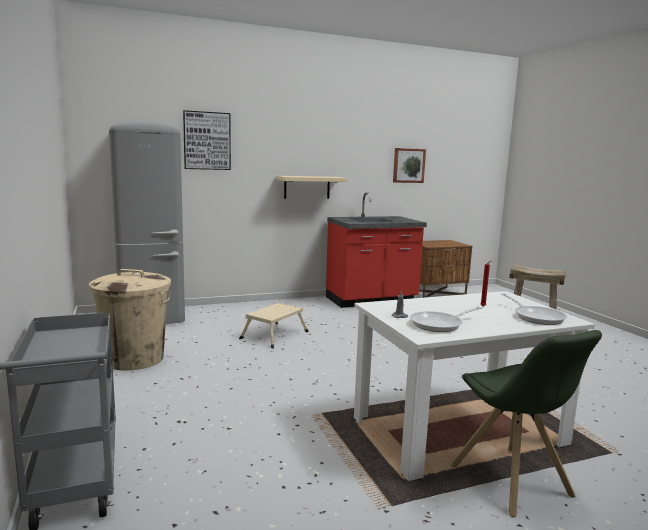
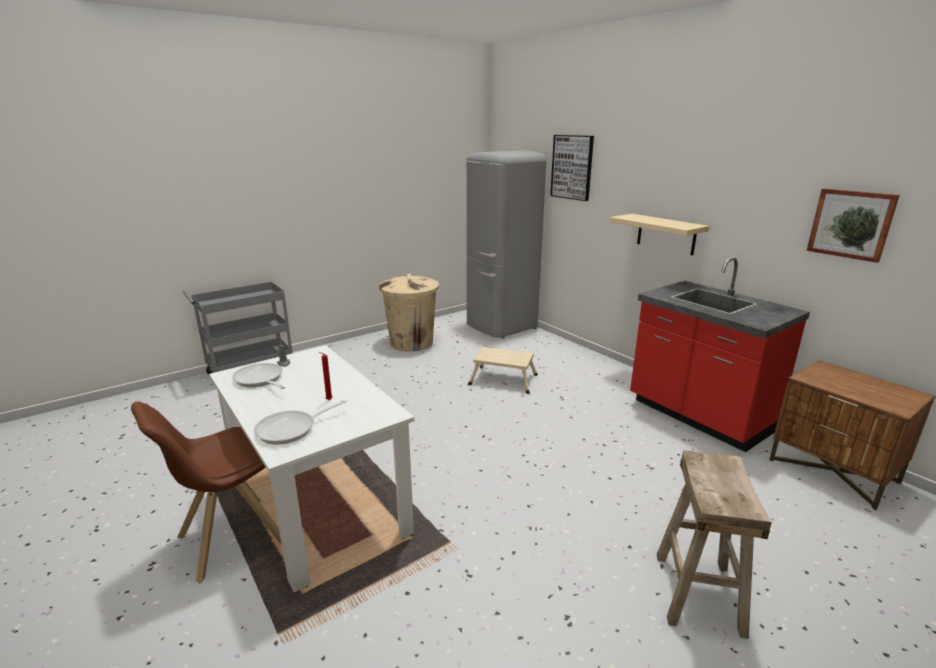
camera: 75 degrees right, 10 degrees up
green chair [450,330,602,517] -> brown chair [131,401,281,582]

